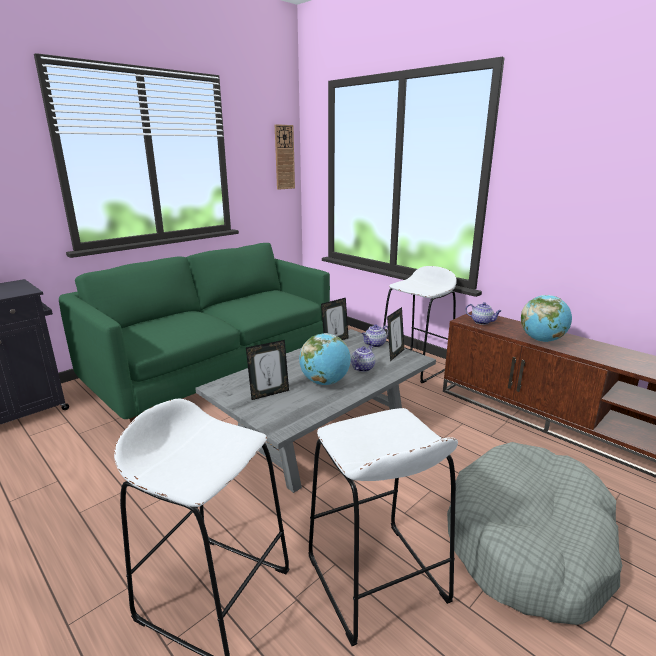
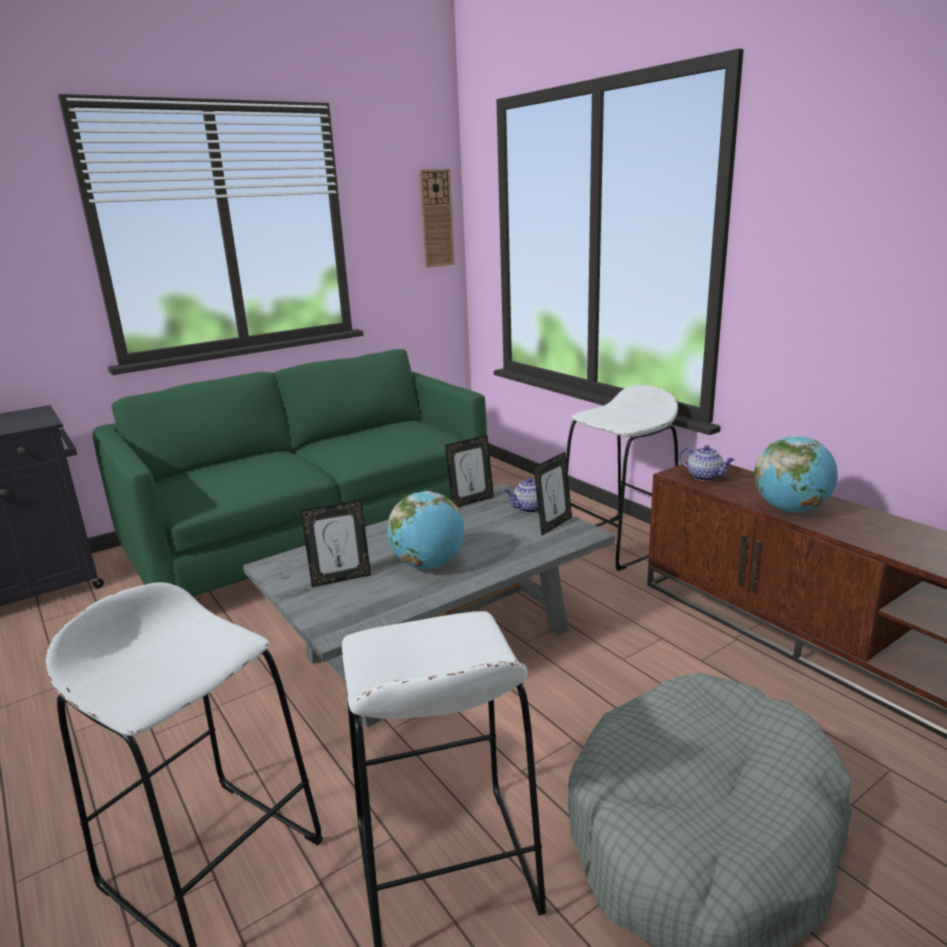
camera: 10 degrees right, 0 degrees up
teapot [351,345,375,372] -> none

